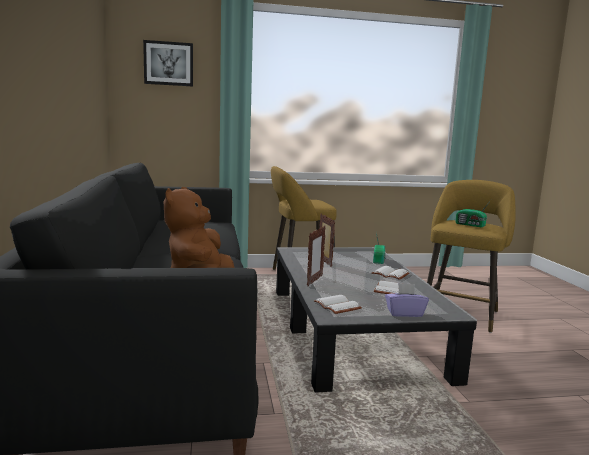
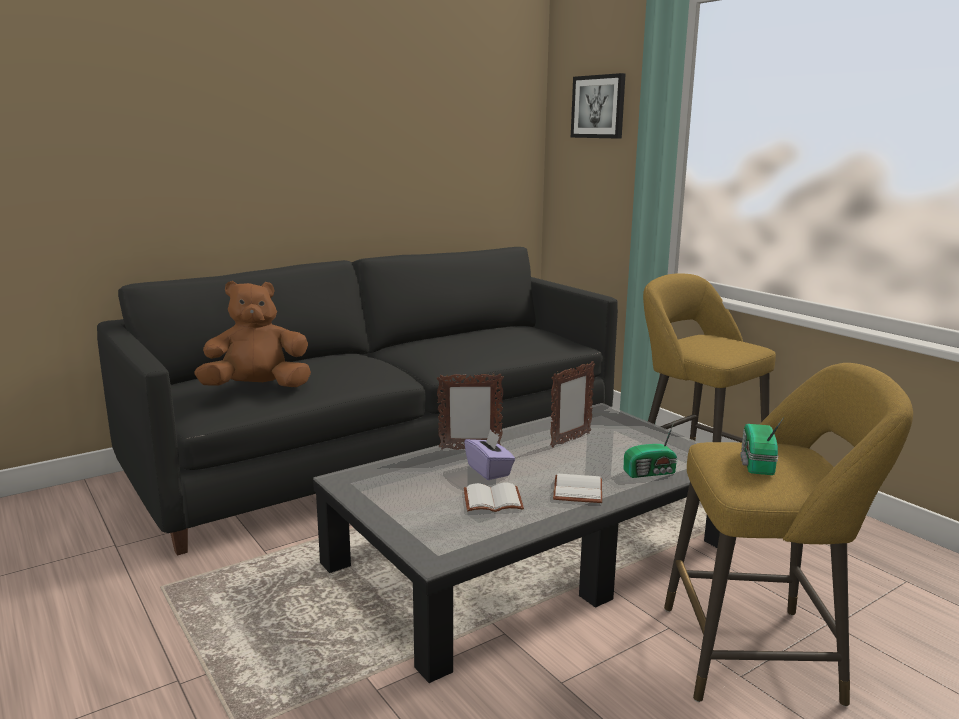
camera: 65 degrees right, 5 degrees up
white book [314,295,362,314] -> none
purple tissue box [385,283,429,317] -> purple tissue box moved to [464,430,515,480]

